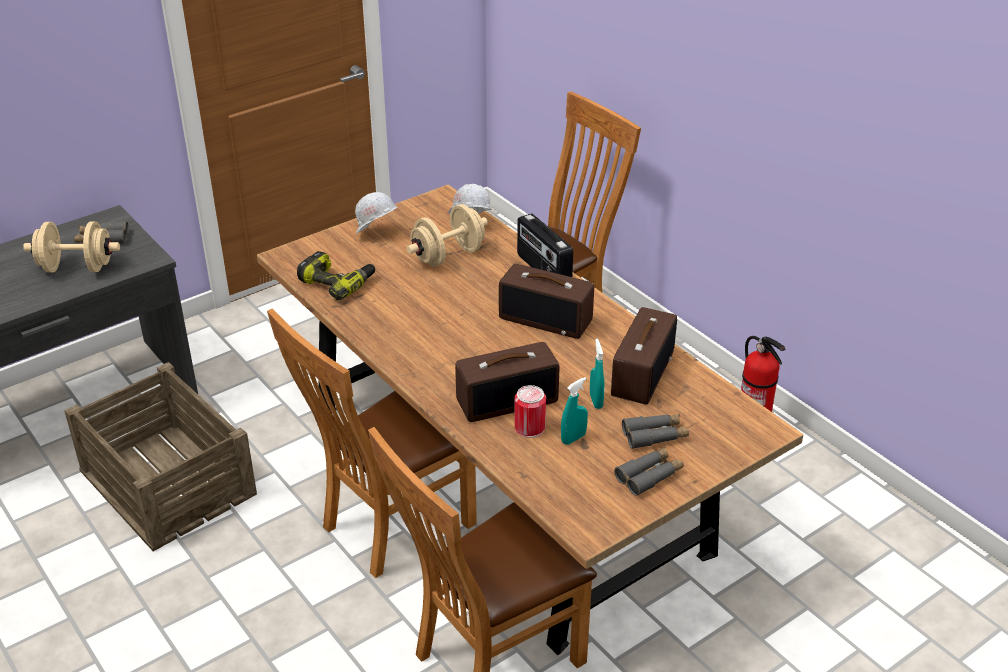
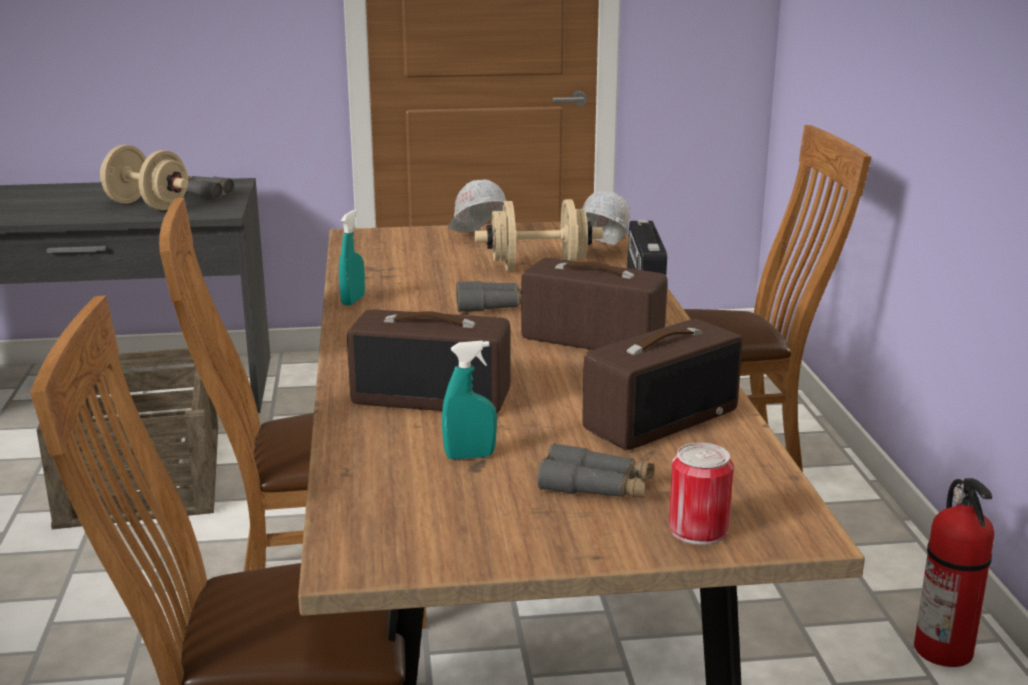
camera: 30 degrees right, 15 degrees down
power drill [297,251,375,301] -> none
radio [499,264,594,339] -> radio turned 150 degrees clockwise [521,258,667,350]
can [514,385,546,438] -> can moved to [669,443,734,545]
turquoise spray bottle [590,339,604,409] -> turquoise spray bottle moved to [339,210,365,306]
grey binoculars [614,447,684,496] -> grey binoculars moved to [456,281,521,312]

